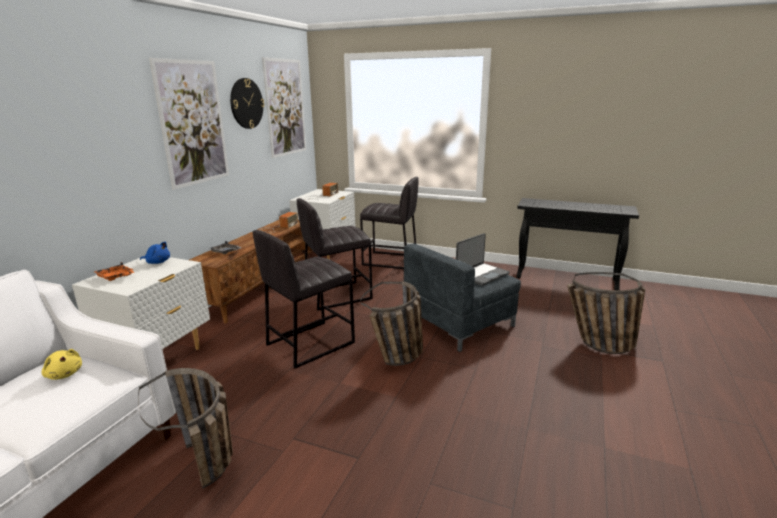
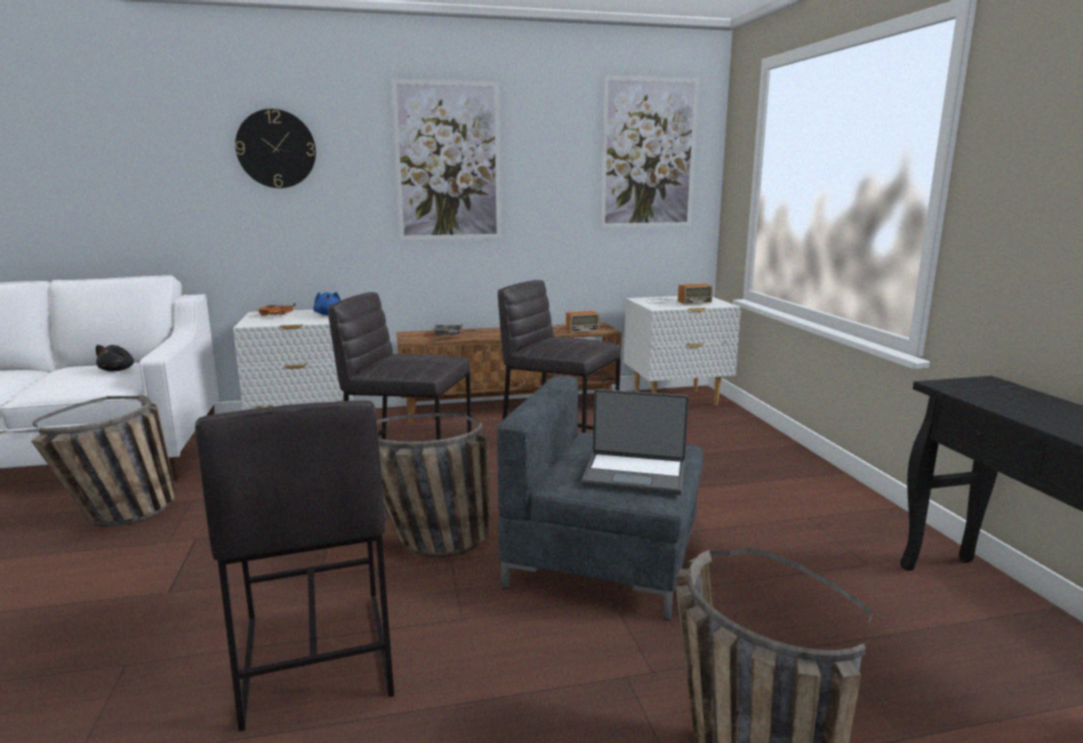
camera: 55 degrees right, 5 degrees down
yellow plush toy [42,349,82,380] -> black plush toy [96,345,134,371]
wall clock [230,78,264,129] -> wall clock moved to [235,109,316,188]
grey stool [360,177,419,269] -> grey stool moved to [195,400,394,731]

